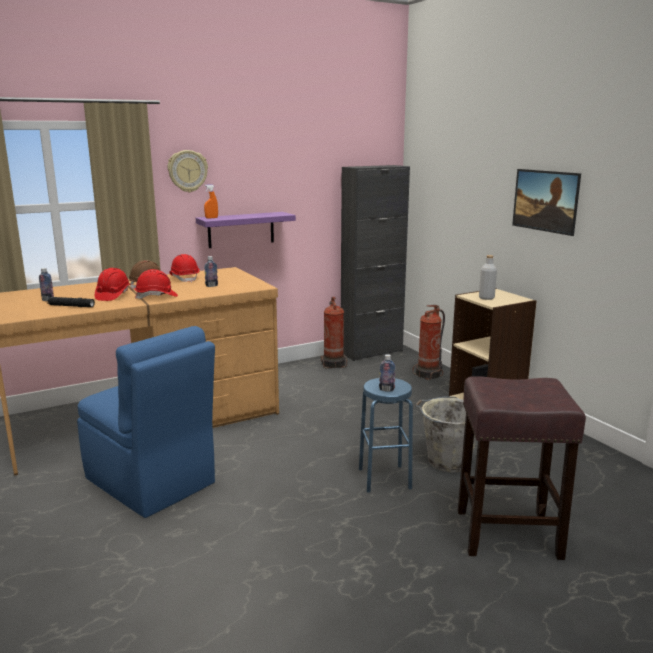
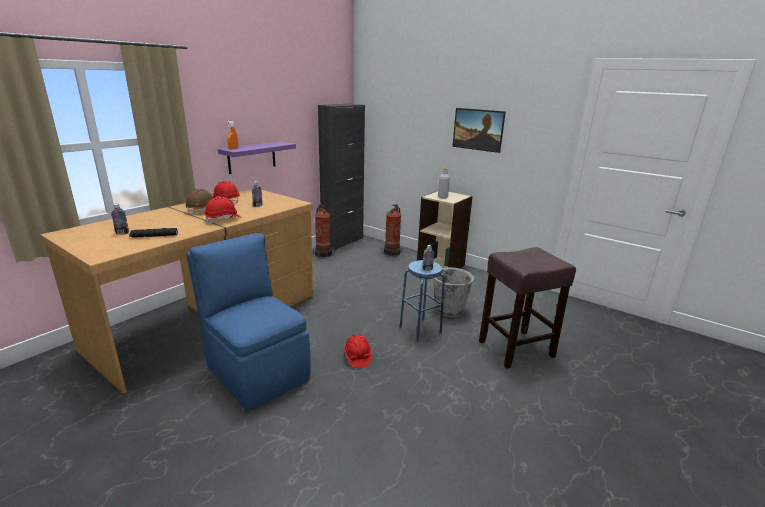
camera: 25 degrees left, 5 degrees up
blue chair [77,326,215,518] -> blue chair turned 150 degrees counterclockwise [186,232,311,411]
red hard hat [95,268,131,301] -> red hard hat moved to [344,334,371,368]
wall clock [168,150,208,192] -> none

